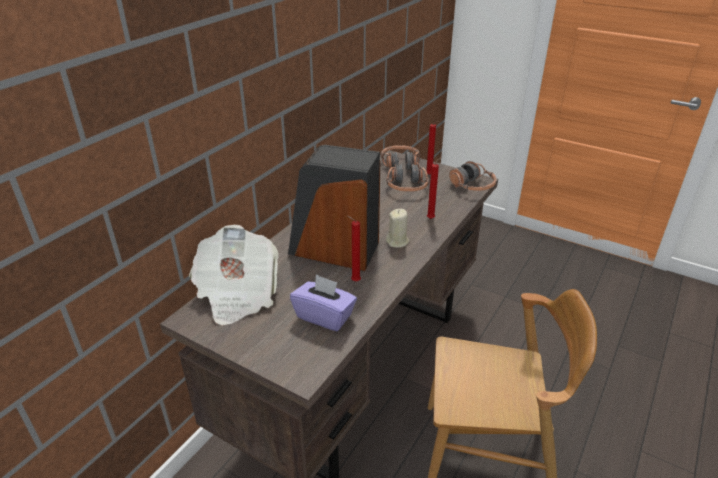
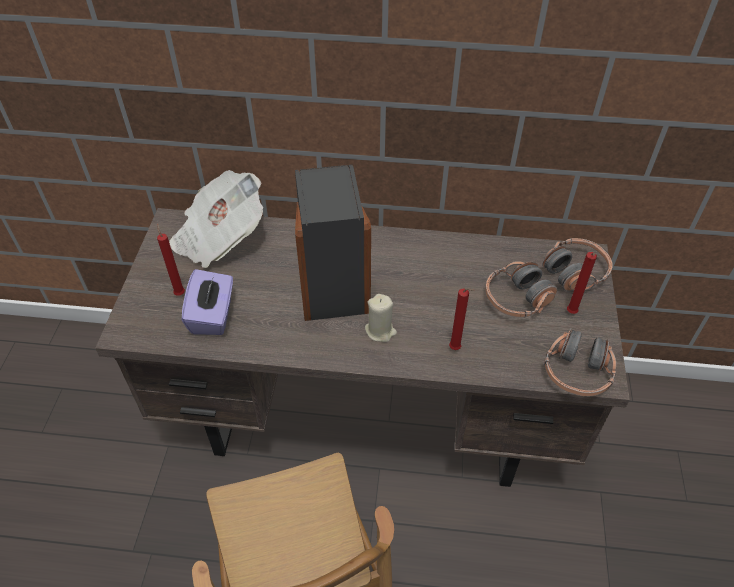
camera: 65 degrees right, 15 degrees up
red candle [348,216,361,281] -> red candle moved to [157,223,185,296]

